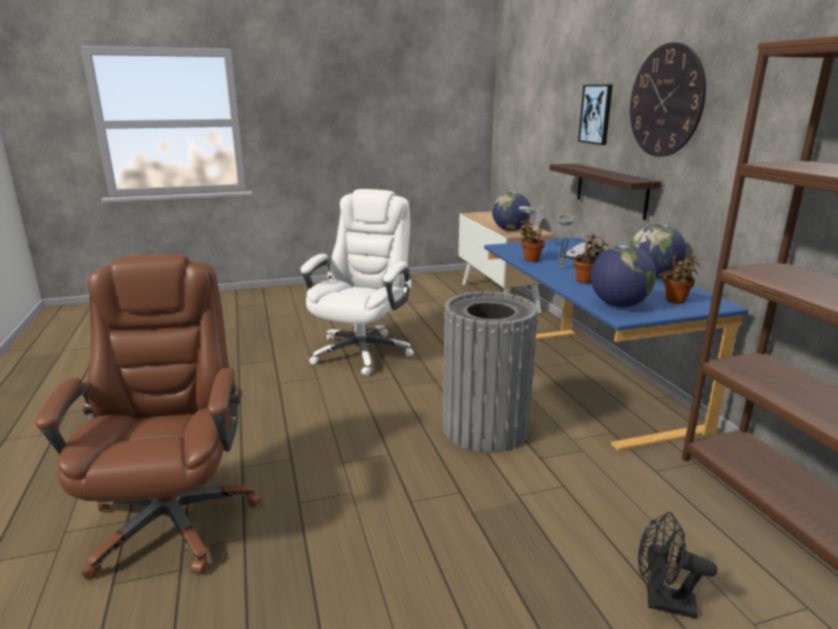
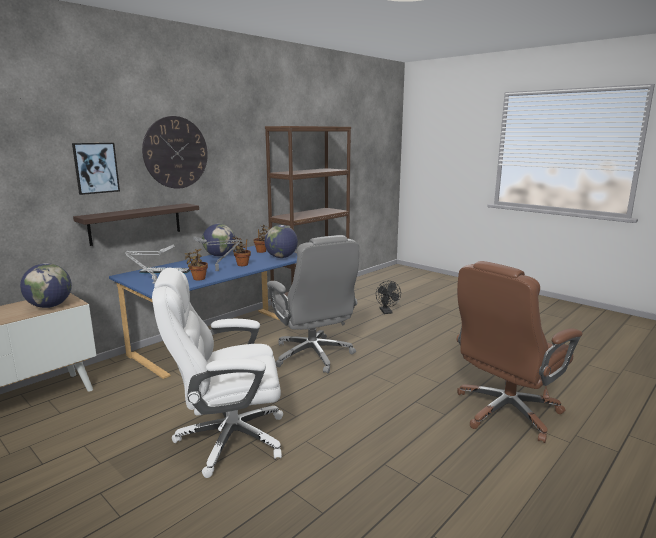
camera: 120 degrees left, 5 degrees down
grey trash can [443,291,538,453] -> grey office chair [267,235,359,373]

